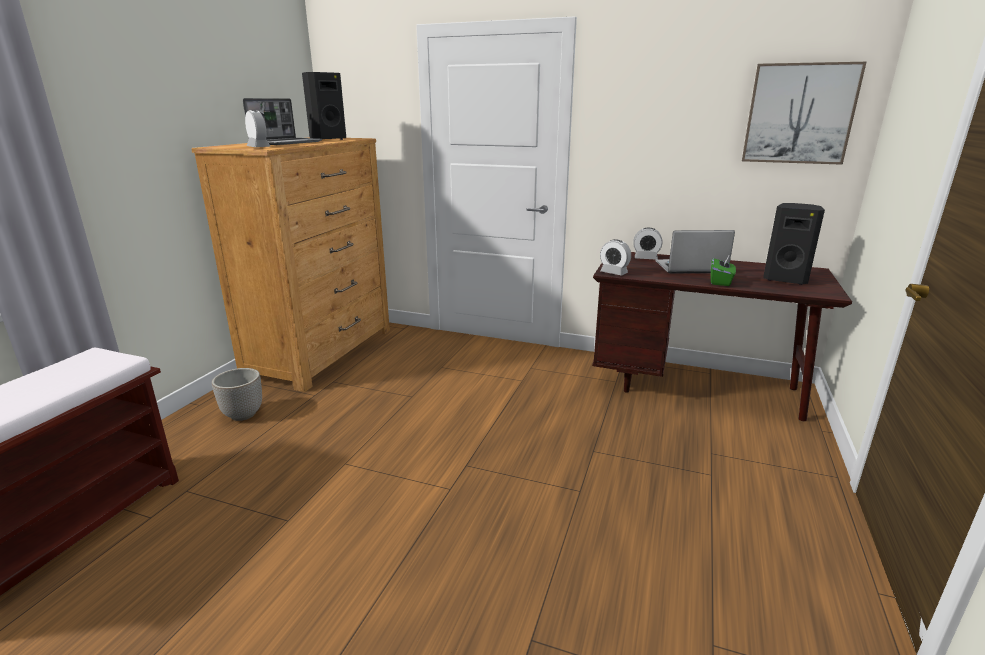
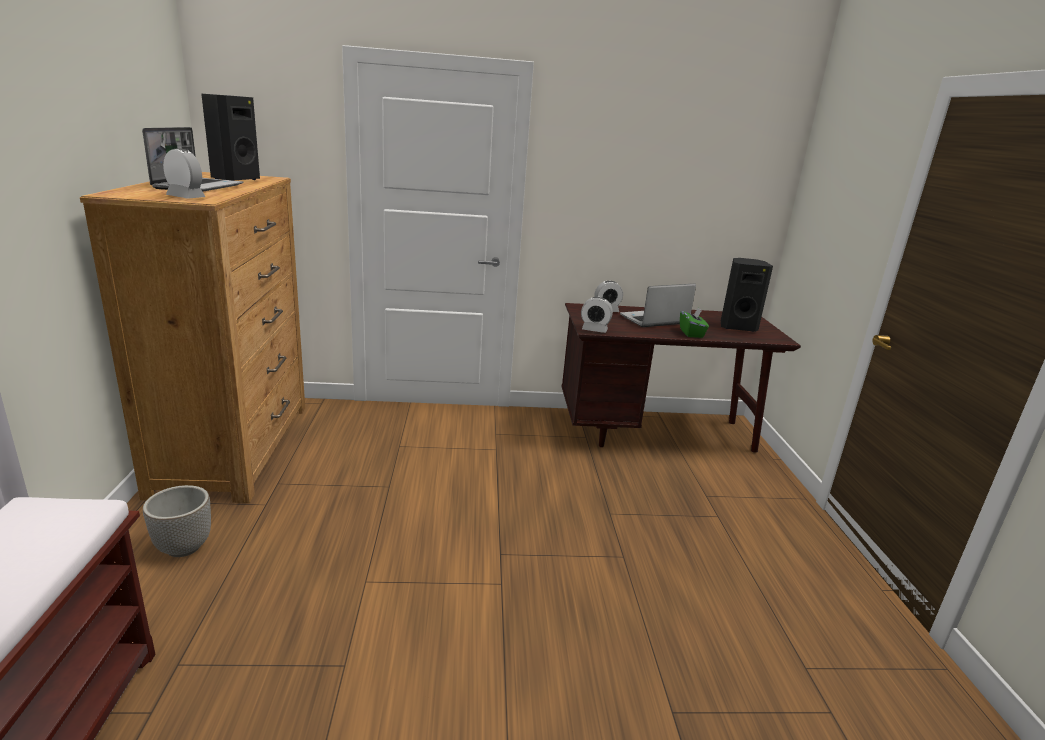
camera: 25 degrees left, 0 degrees up
picture [742,62,866,165] -> none

